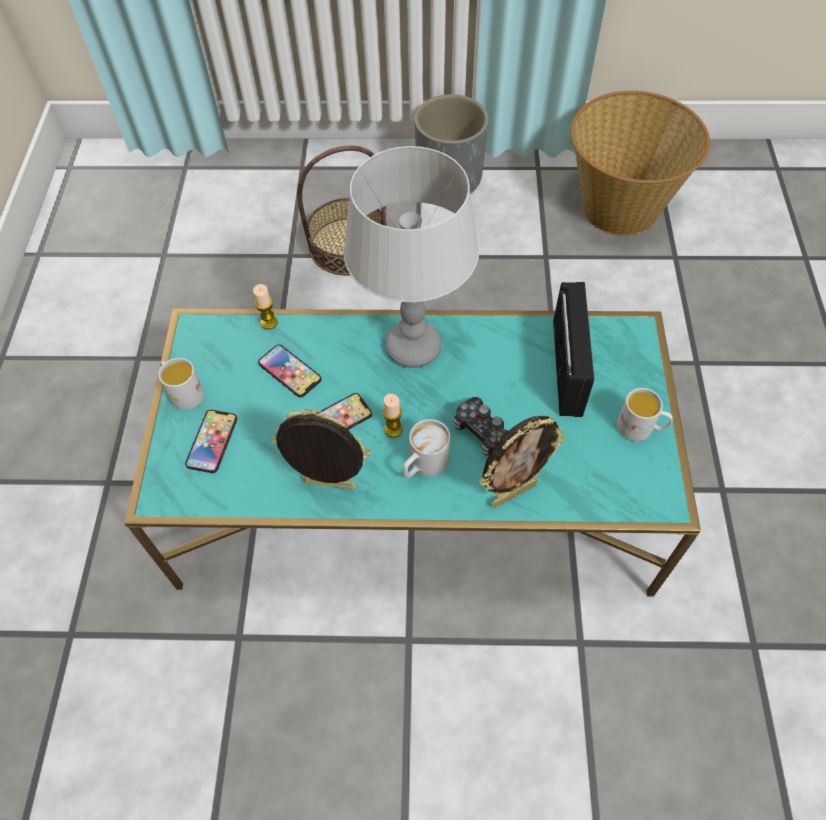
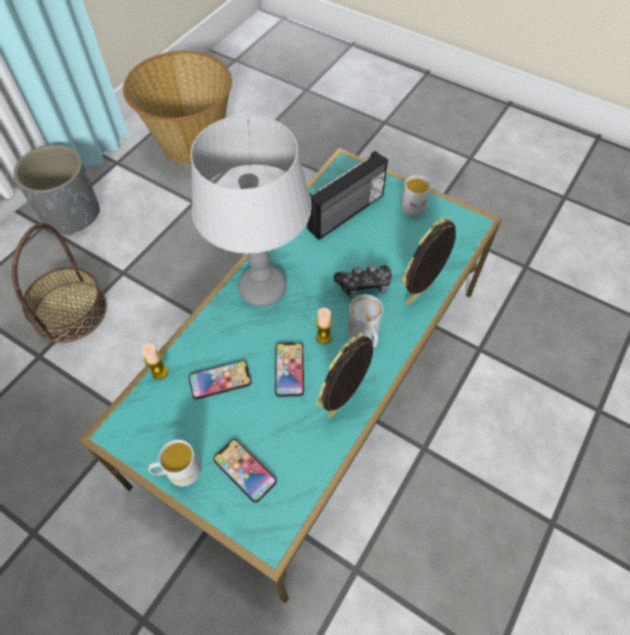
camera: 60 degrees left, 0 degrees up
picture frame [479,416,565,508] -> picture frame turned 135 degrees counterclockwise [401,217,456,305]
radio [553,282,594,417] -> radio turned 105 degrees clockwise [307,151,388,240]

